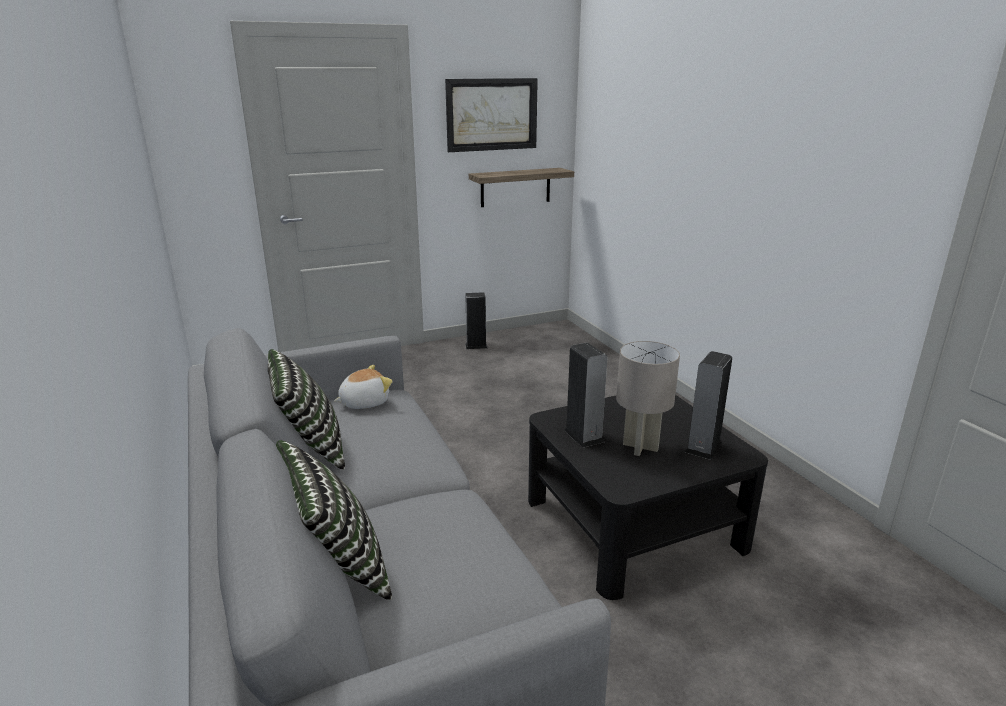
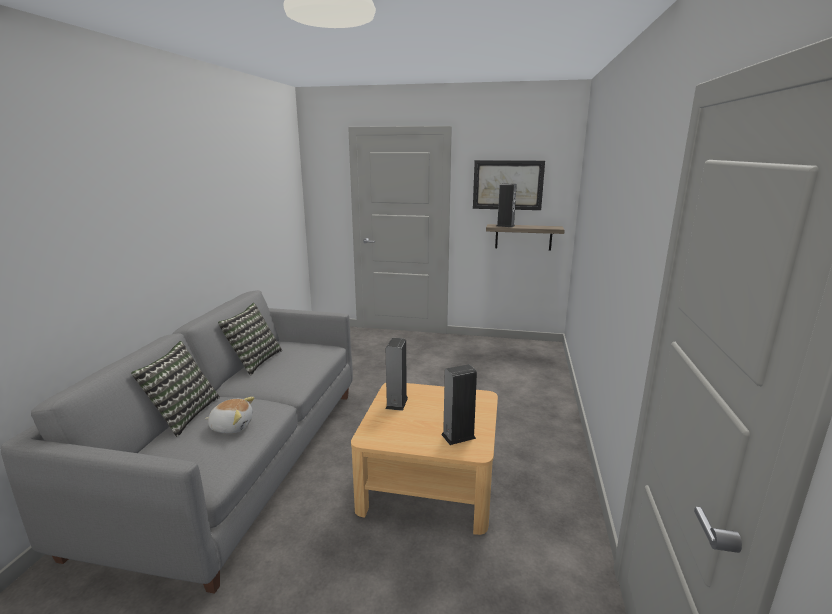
camera: 35 degrees right, 5 degrees down
plush toy [334,365,393,409] -> plush toy moved to [205,397,255,434]
speaker [465,292,487,349] -> speaker moved to [497,183,517,227]
black coffee table [528,395,768,600] -> beige coffee table [351,383,498,535]
grey table lamp [616,341,680,456] -> none

